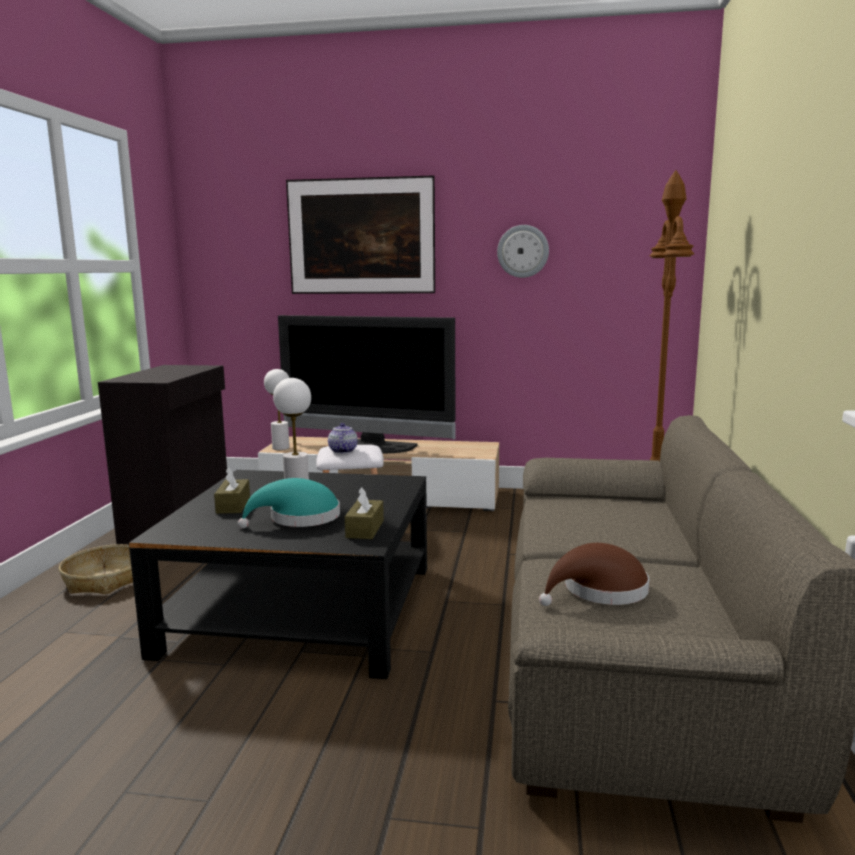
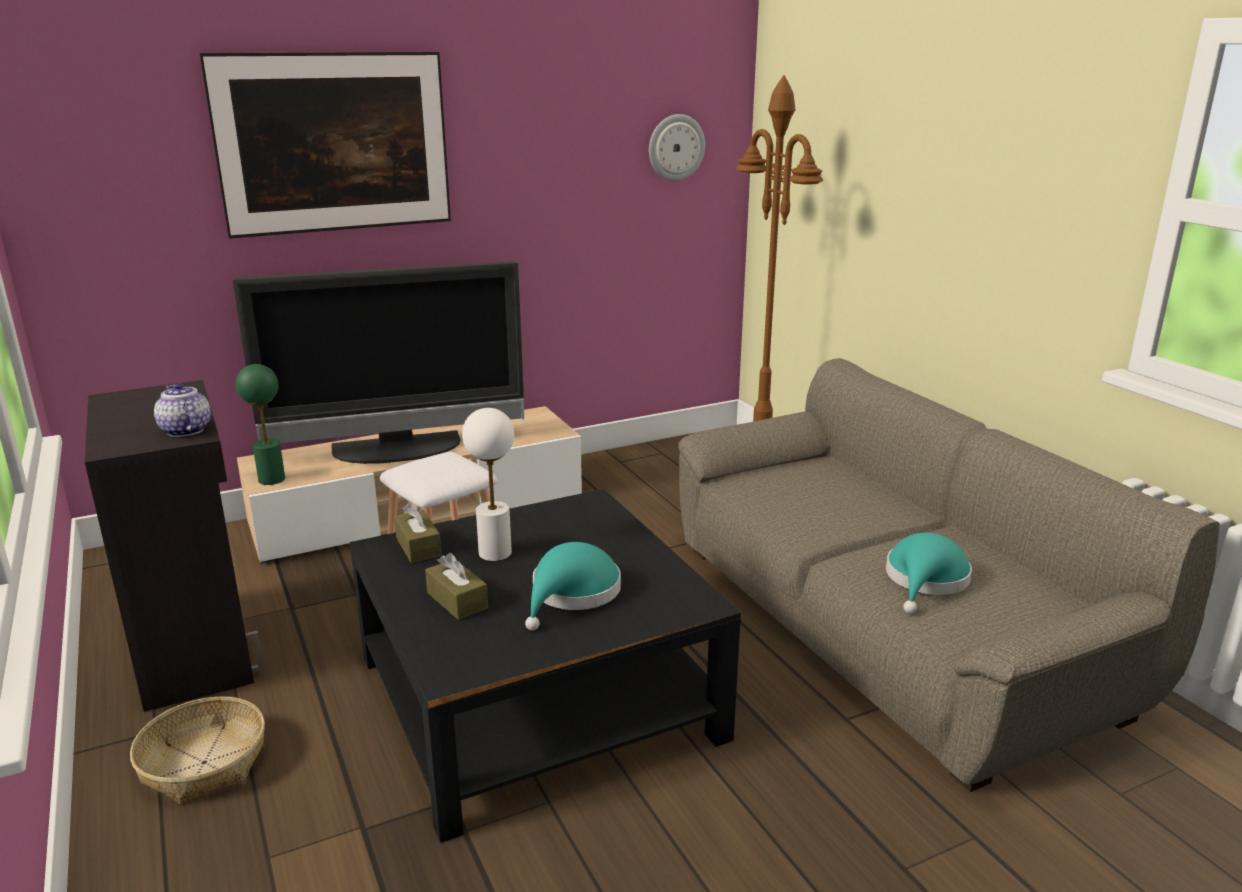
camera: 35 degrees left, 10 degrees up
white table lamp [264,369,290,450] -> green table lamp [236,364,285,485]
teapot [328,423,358,453] -> teapot moved to [154,383,211,437]
brown tissue box [345,487,384,539] -> brown tissue box moved to [394,502,442,563]
wall clock [497,225,549,278] -> wall clock moved to [649,114,705,181]
brown hat [539,543,649,606] -> turquoise hat [886,533,972,613]

